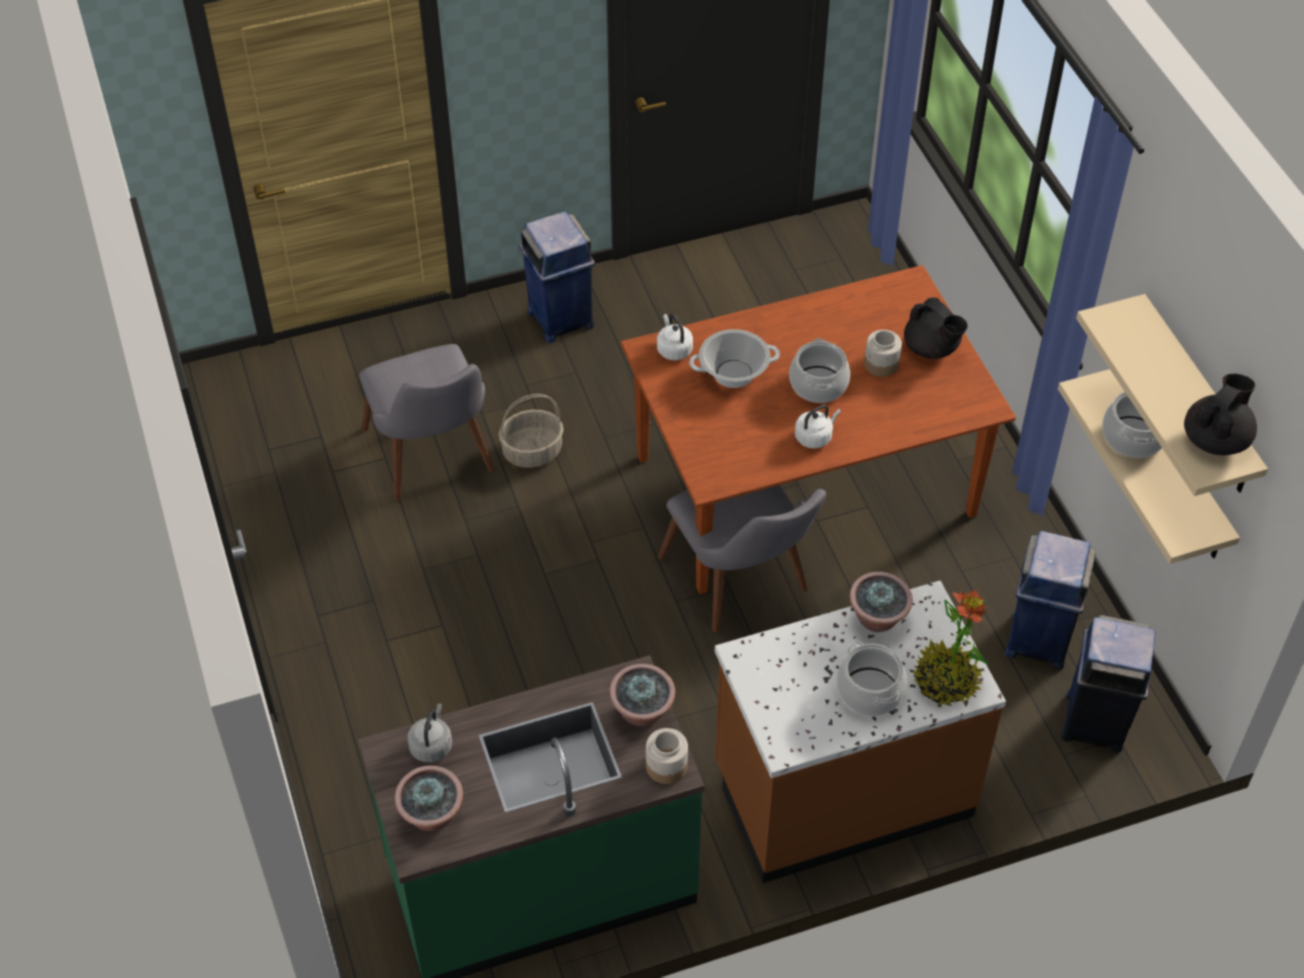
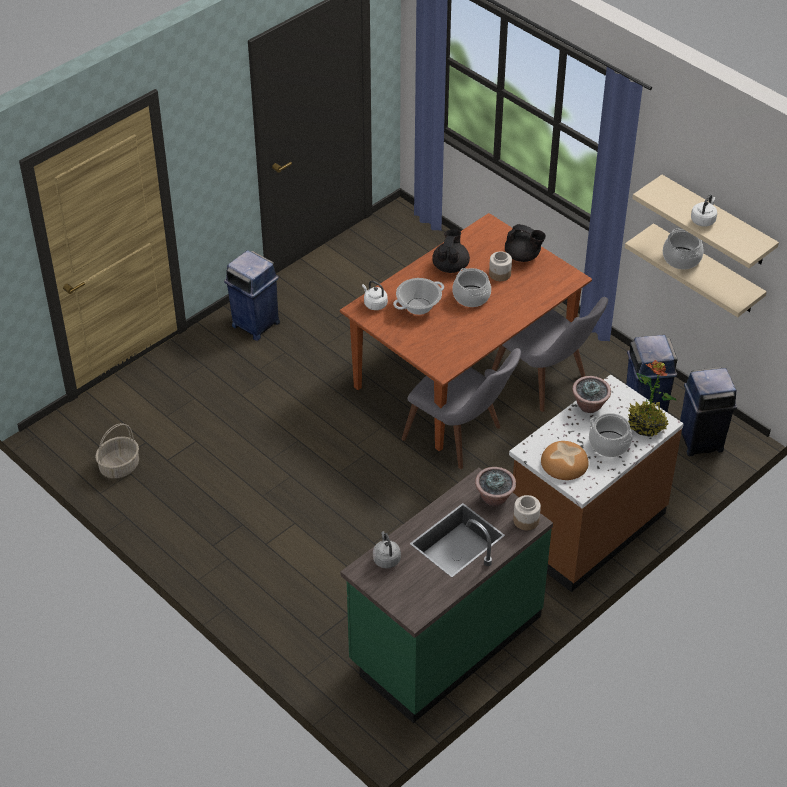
camera: 25 degrees left, 5 degrees down
grey chair [359,344,494,501] -> grey chair moved to [492,297,608,412]
potted plant [395,765,463,831] -> none
basket [498,394,564,468] -> basket moved to [95,423,139,479]
white kettle [795,405,841,449] -> white kettle moved to [691,194,717,227]
black teapot [1184,374,1257,455] -> black teapot moved to [432,229,470,273]
none -> bread [541,441,589,480]

